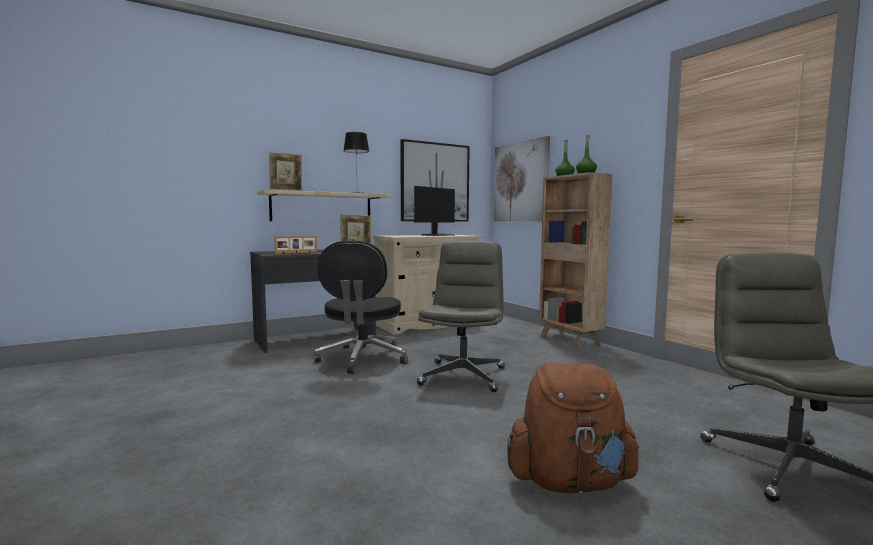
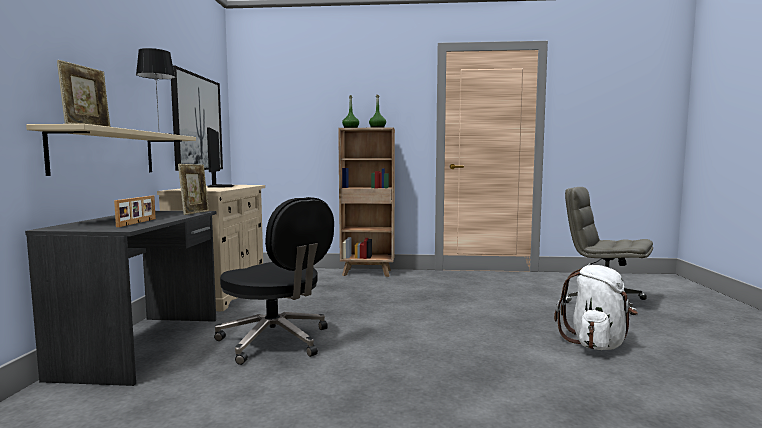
camera: 55 degrees left, 0 degrees up
grey office chair [417,241,505,392] -> none
picture [494,136,550,222] -> none
brown backpack [507,363,640,494] -> white backpack [554,265,638,350]

